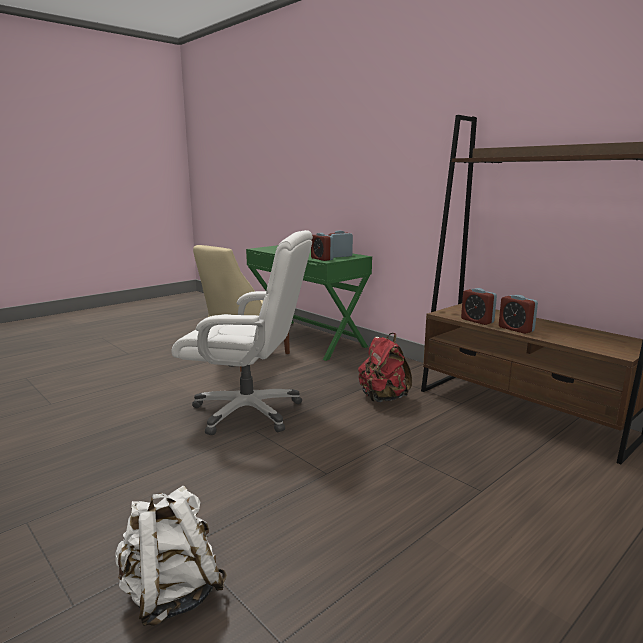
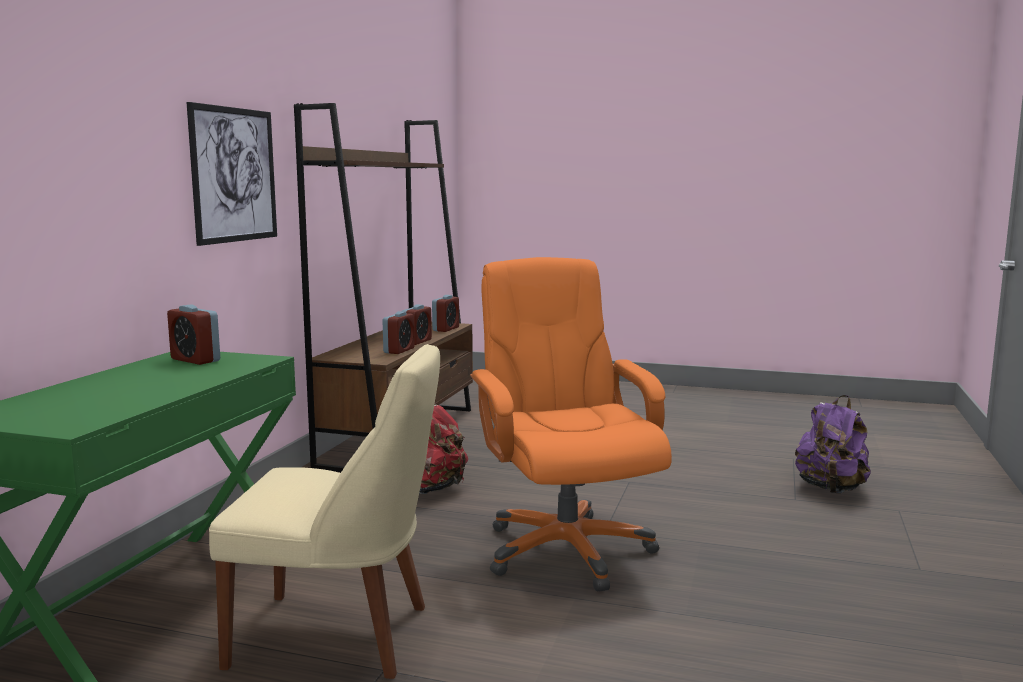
camera: 120 degrees left, 5 degrees down
white backpack [115,486,227,626] -> purple backpack [795,395,871,493]
white office chair [171,230,313,435] -> orange office chair [470,257,672,592]
alarm clock [311,233,333,261] -> alarm clock moved to [432,295,459,332]
none -> picture [187,102,277,246]

